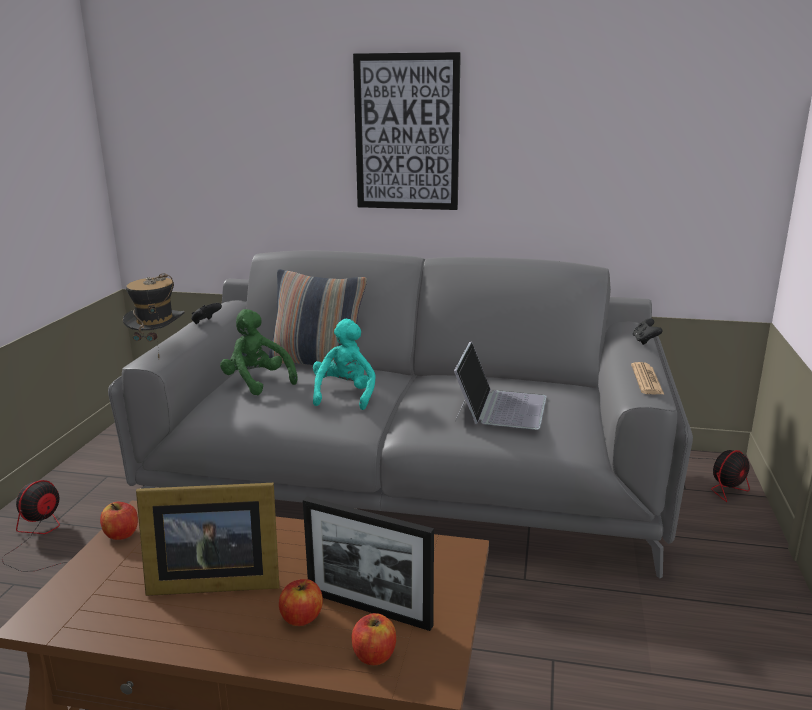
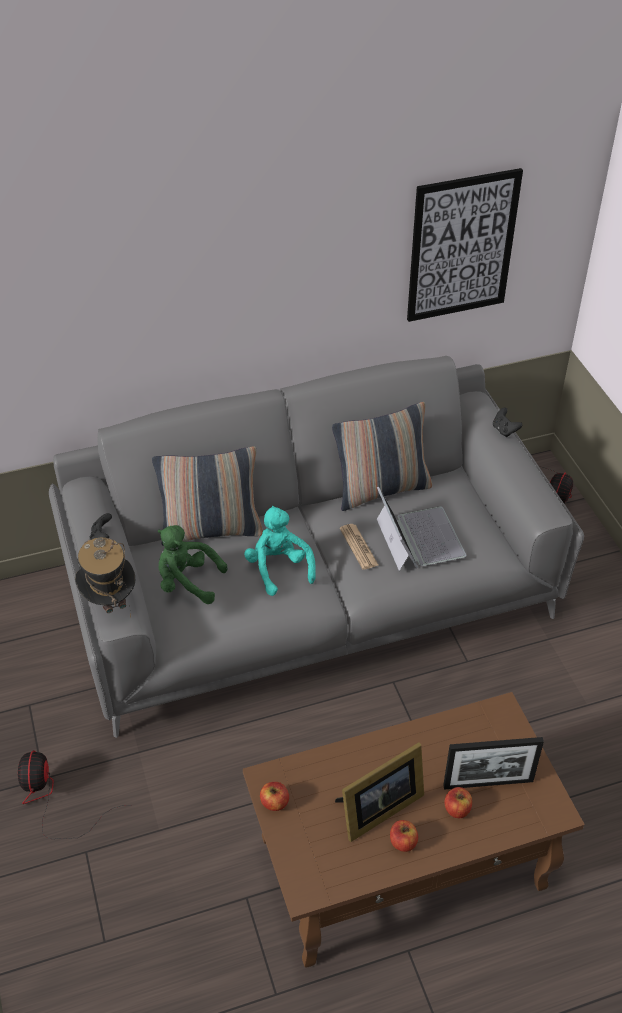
camera: 30 degrees left, 25 degrees up
apple [352,613,396,665] -> apple moved to [390,820,418,852]
picture [353,52,461,210] -> picture moved to [407,168,523,322]
newspaper [631,362,664,394] -> newspaper moved to [340,524,378,570]
none -> pillow [332,402,432,511]

